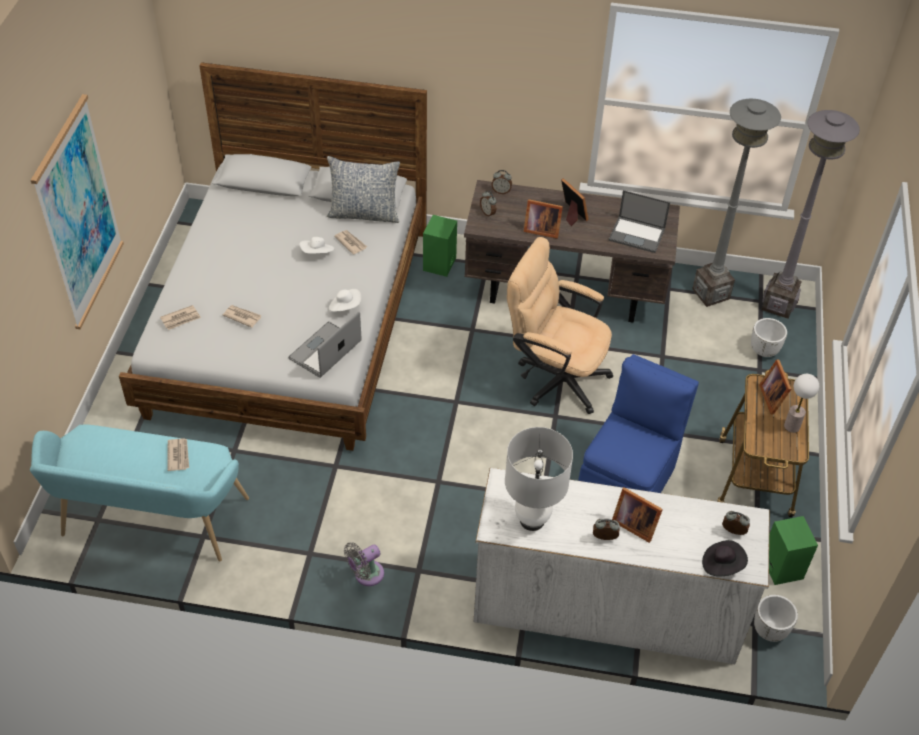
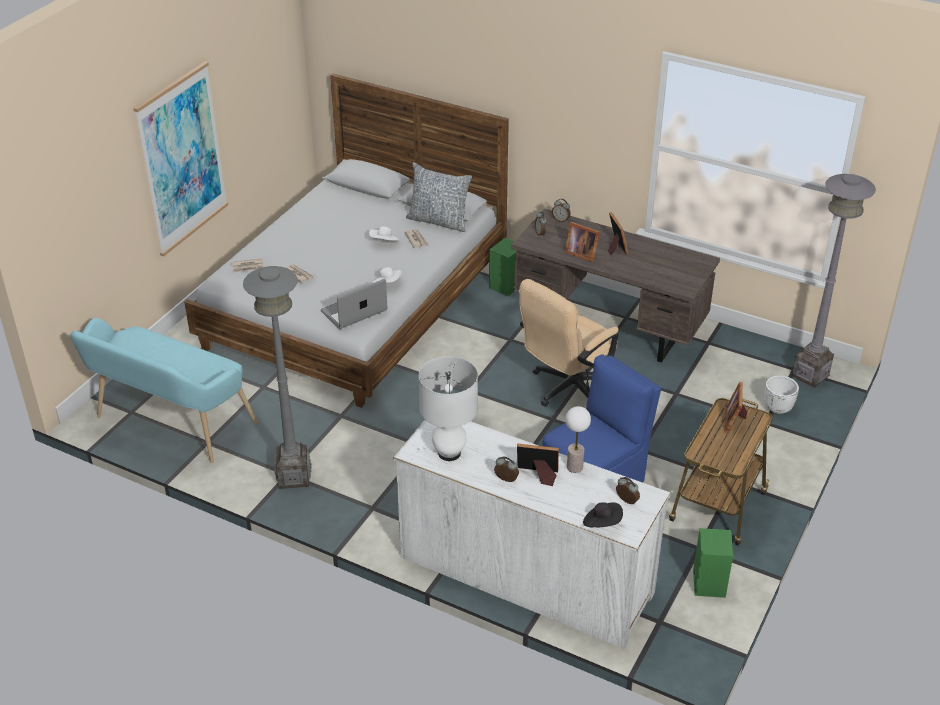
camera: 20 degrees right, 10 degrees down
newspaper [167,438,189,471] -> none
grey fan [344,542,384,586] -> none
beige office chair [507,237,613,414] -> beige office chair turned 90 degrees counterclockwise [519,279,619,407]
laptop [609,190,670,253] -> none
picture frame [612,487,663,543] -> picture frame turned 135 degrees clockwise [517,444,559,486]
grey floor lamp [692,99,781,307] -> grey floor lamp moved to [243,266,311,489]
white planter [754,595,798,642] -> none
table lamp [784,374,819,433] -> table lamp moved to [565,406,591,473]

